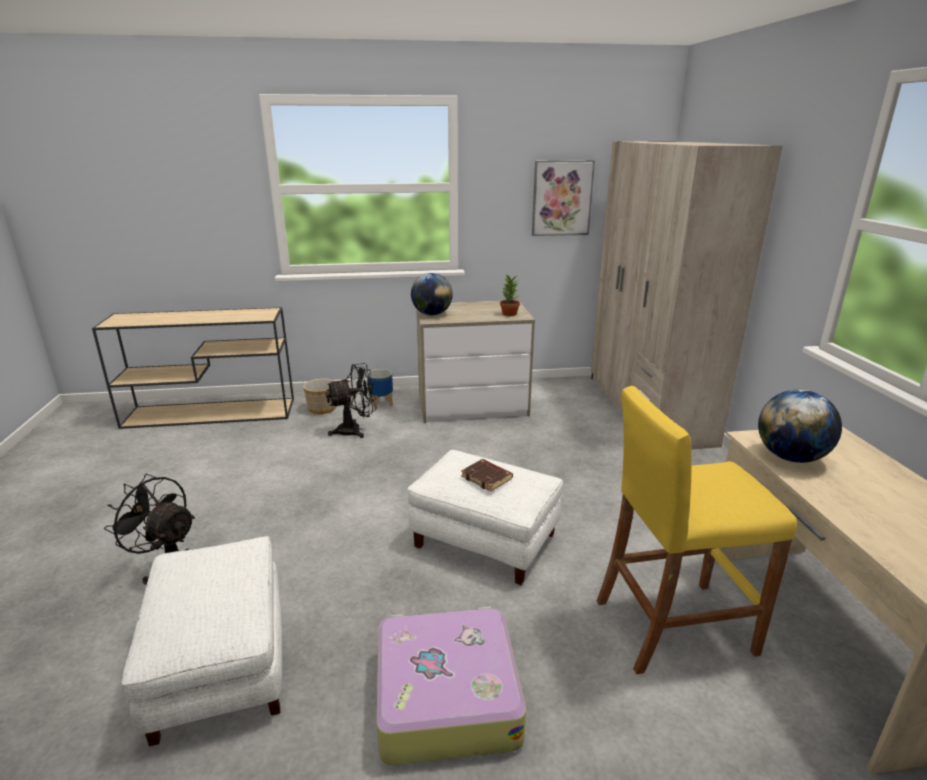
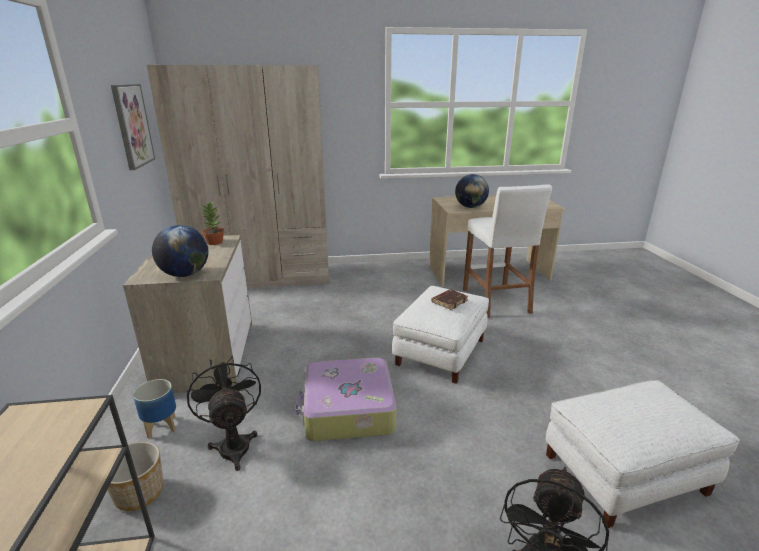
camera: 90 degrees left, 0 degrees up
suitcase [376,606,526,765] -> suitcase moved to [295,358,397,441]
yellow stool [597,386,797,674] -> white stool [463,184,552,318]

